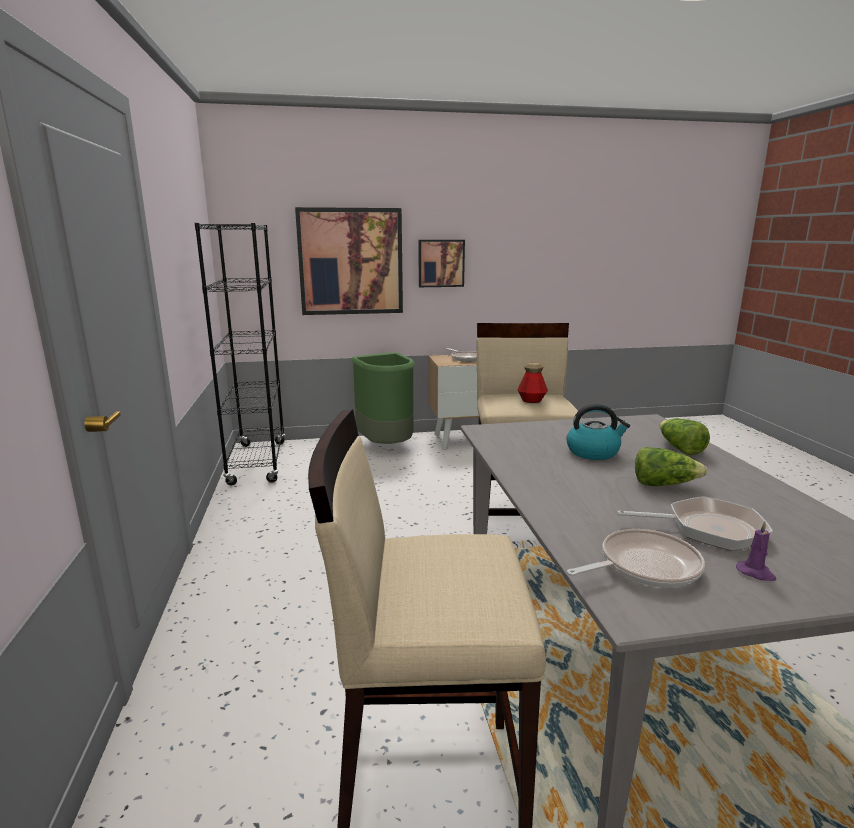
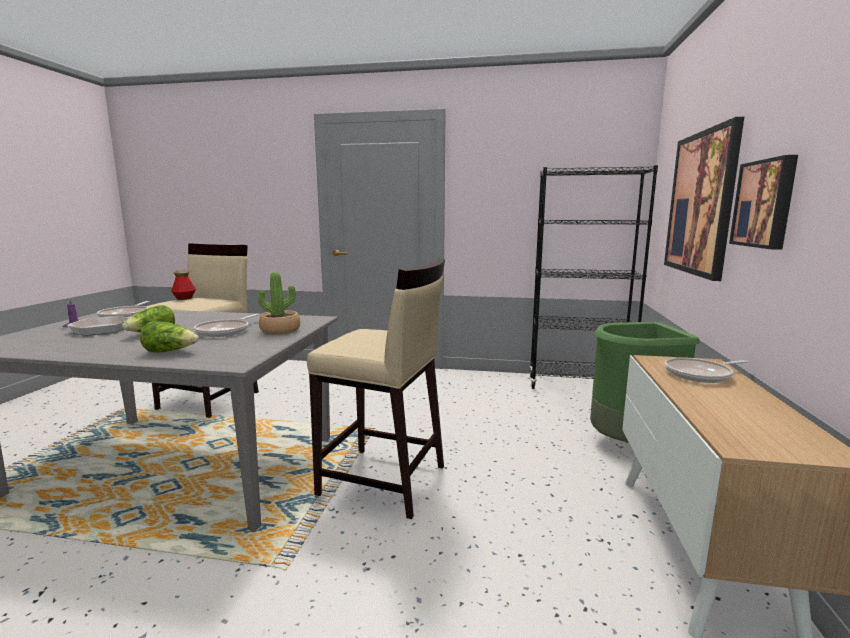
camera: 110 degrees right, 5 degrees down
bottle [517,363,548,403] -> bottle moved to [171,270,196,300]
kettle [567,404,630,460] -> frying pan [194,314,260,337]
none -> potted plant [258,272,300,334]

